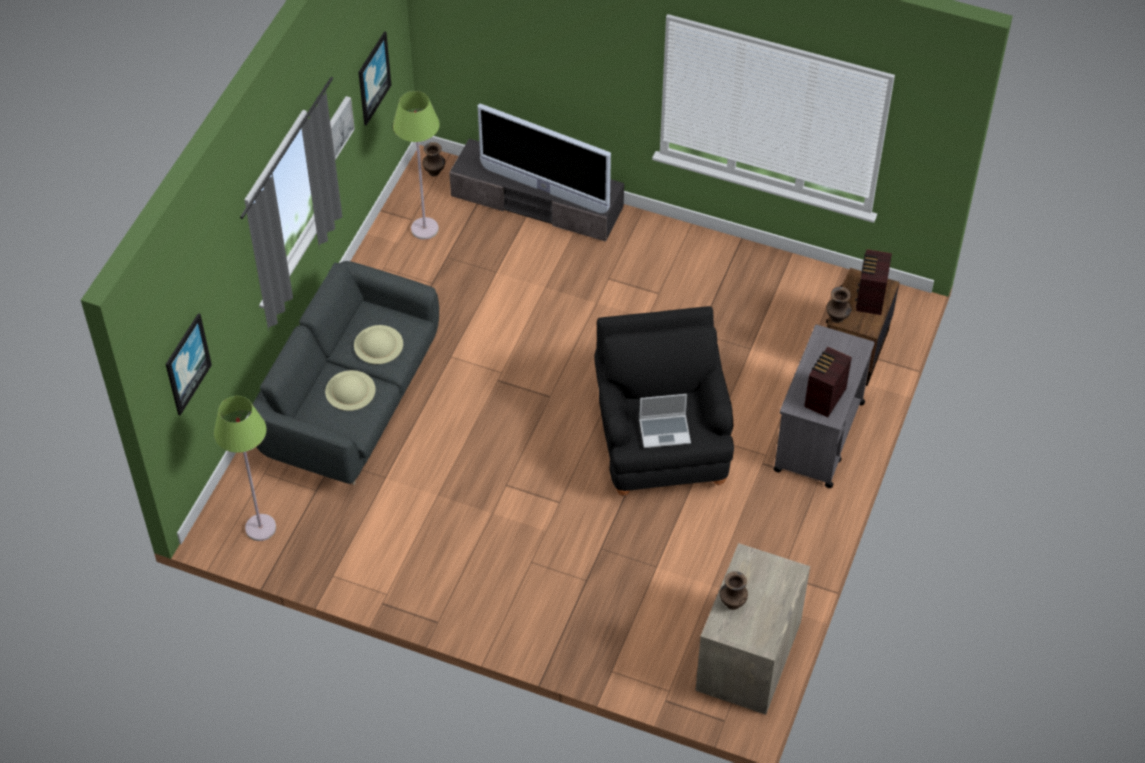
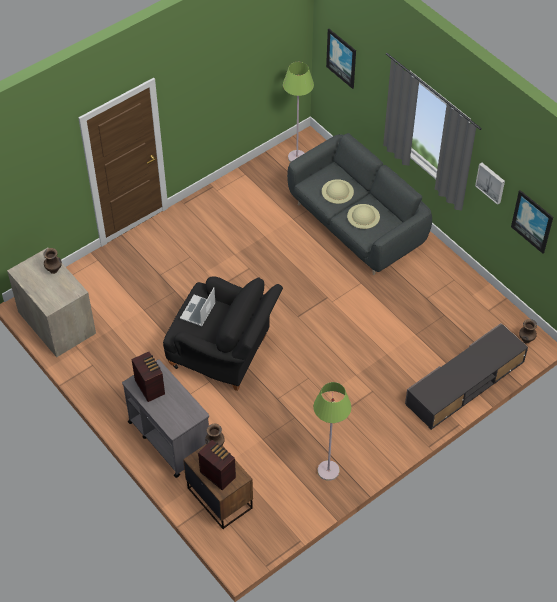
camera: 120 degrees right, 0 degrees up
green floor lamp [393,91,440,240] -> green floor lamp moved to [313,382,351,481]
television [478,103,611,213] -> none

